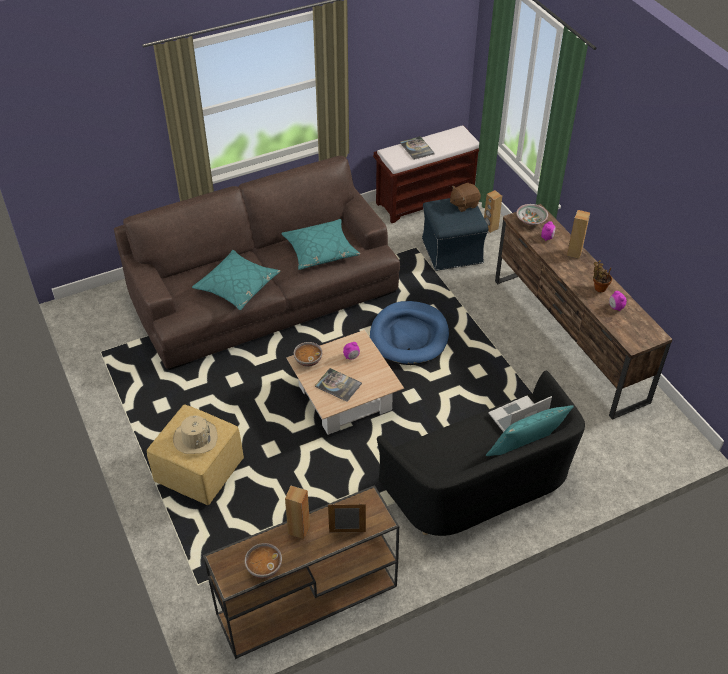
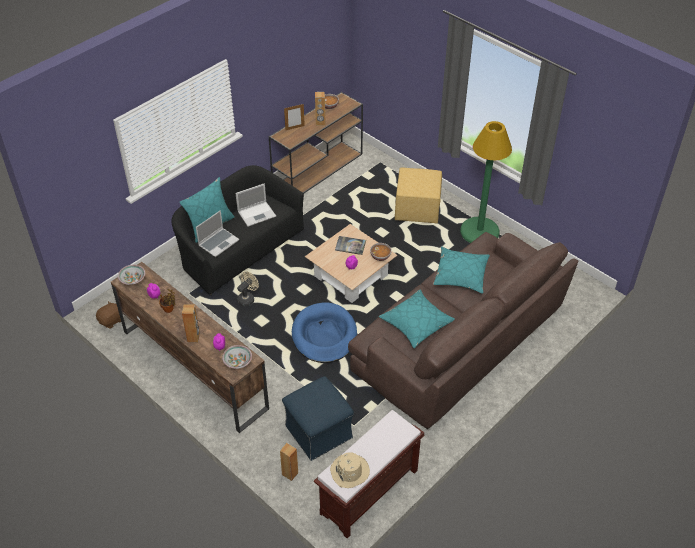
camera: 160 degrees right, 0 degrees up
beige hat [173,415,218,454] -> beige hat moved to [330,452,370,488]
book [400,136,435,160] -> none
brown plush toy [450,183,481,212] -> brown plush toy moved to [96,301,123,328]
none -> bowl [118,265,145,285]
none -> laptop [236,183,276,227]
none -> beige fan [237,271,259,307]
none -> green floor lamp [460,121,512,243]

